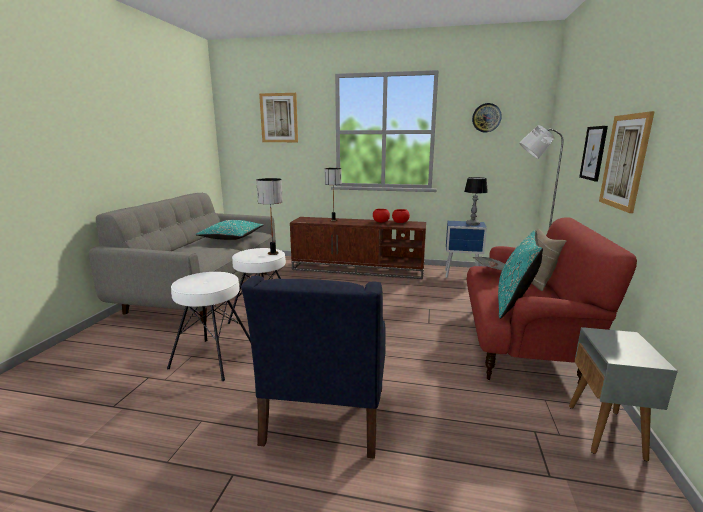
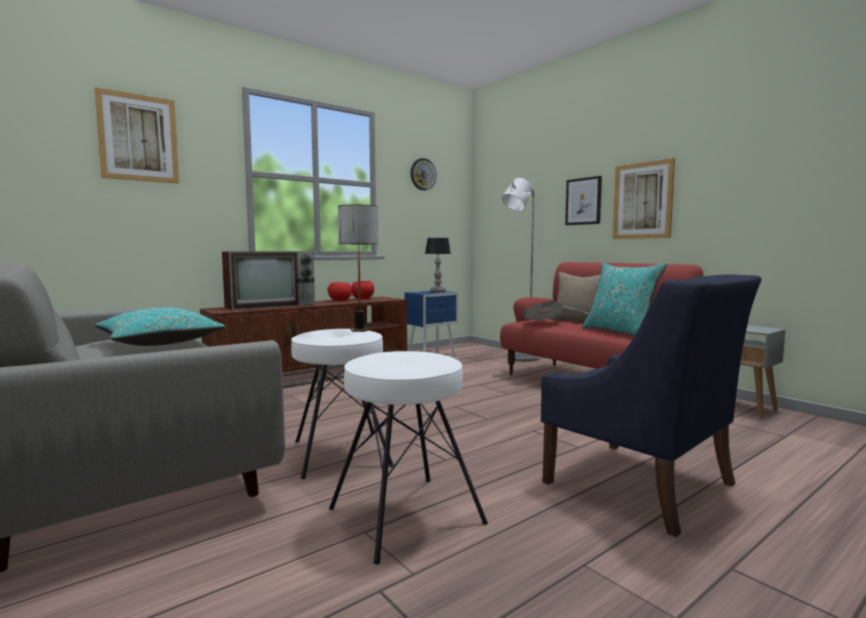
camera: 50 degrees left, 10 degrees down
table lamp [325,168,342,221] -> television [222,251,315,310]

